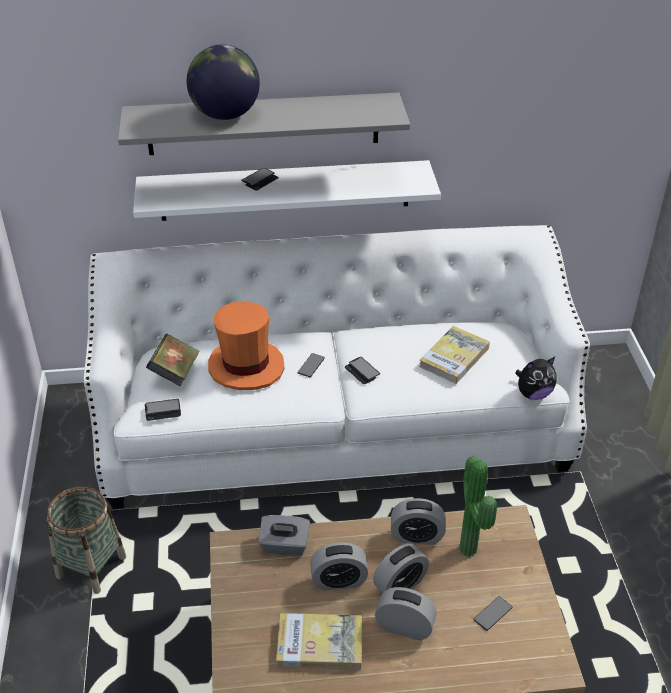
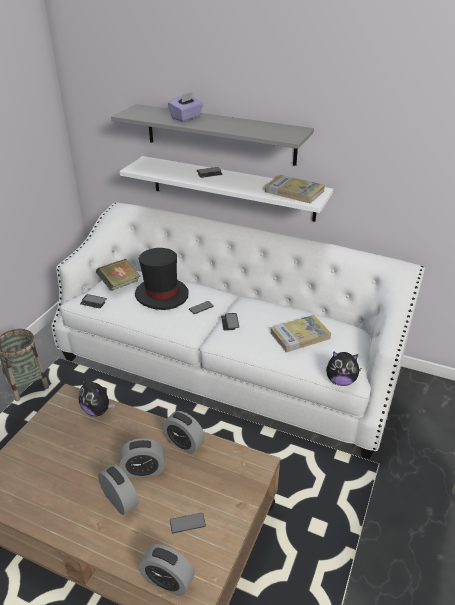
camera: 30 degrees right, 5 degrees down
globe [187,44,260,120] -> purple tissue box [168,92,203,122]
orange hat [208,301,285,390] -> black hat [135,248,189,310]
grey tissue box [258,515,310,555] -> plush toy [79,378,115,416]
book [276,613,362,670] -> book moved to [265,175,325,203]
alarm clock [310,542,368,591] -> alarm clock moved to [138,544,195,596]
potted plant [459,456,497,557] -> none

